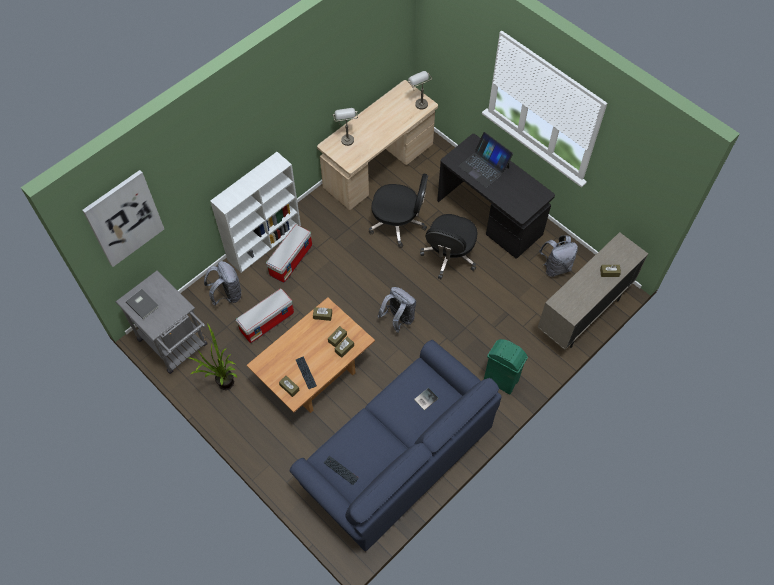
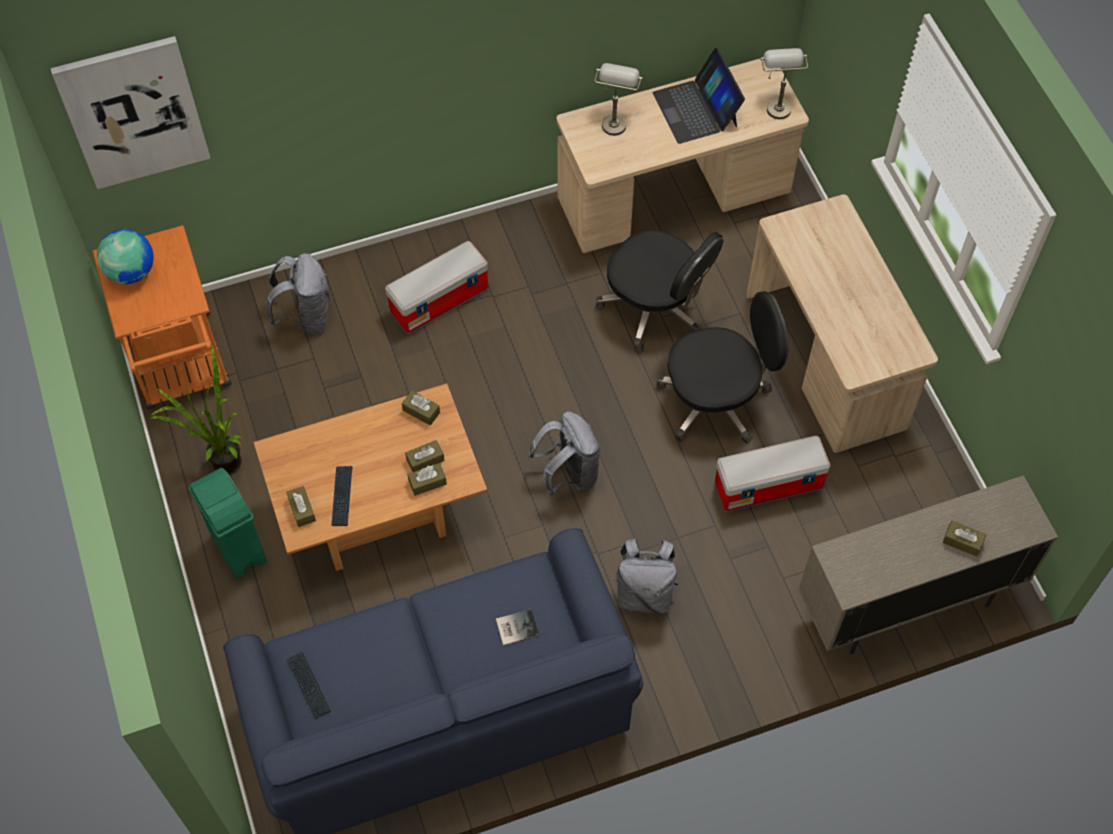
camera: 25 degrees right, 0 degrees up
grey cart [115,270,208,374] -> orange cart [92,225,232,410]
grey book [126,289,159,320] -> globe [97,229,154,284]
white bookcase [210,152,301,273] -> none
storage box [236,289,294,343] -> storage box moved to [715,436,830,512]
black office chair [420,214,478,279] -> black office chair turned 150 degrees counterclockwise [657,291,789,444]
black desk [437,134,555,259] -> beige desk [746,194,938,453]
laptop [458,132,513,188] -> laptop moved to [652,48,745,144]
green trash can [484,339,528,394] -> green trash can moved to [189,468,267,579]
grey backpack [539,235,578,277] -> grey backpack moved to [613,538,678,614]

